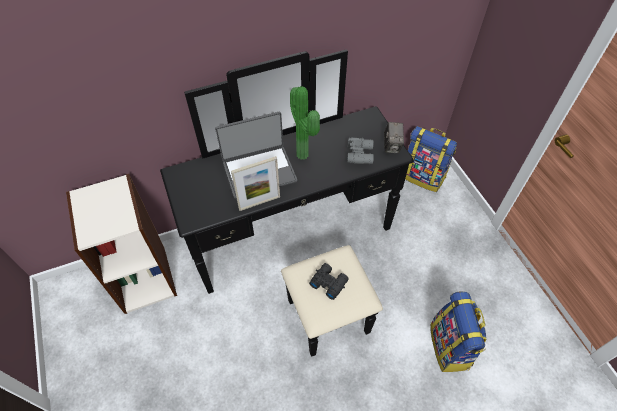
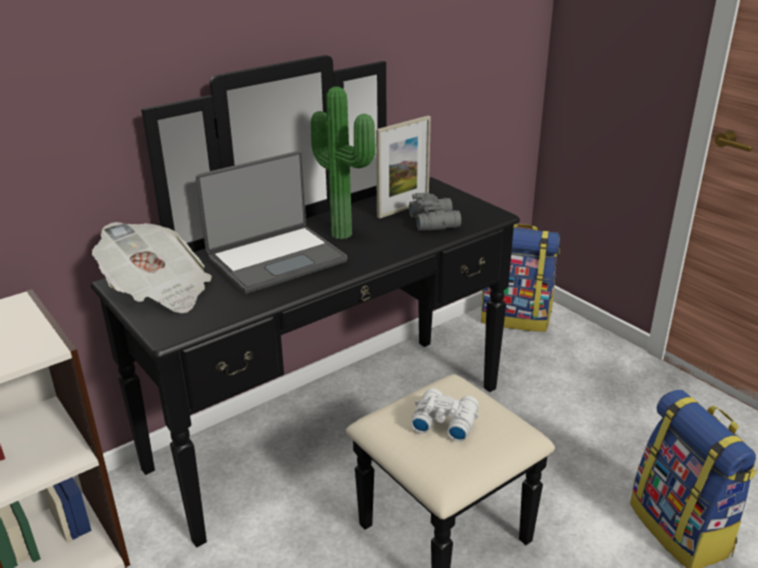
camera: 15 degrees left, 25 degrees down
picture frame [231,156,280,211] -> picture frame moved to [376,116,431,219]
black binoculars [309,263,349,300] -> white binoculars [411,388,479,442]
camera [384,122,404,153] -> none
none -> newspaper [92,222,212,313]

